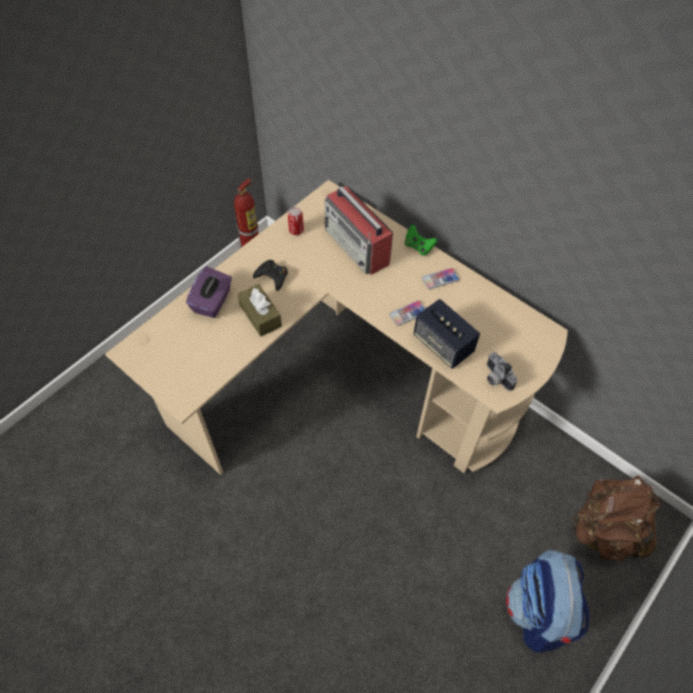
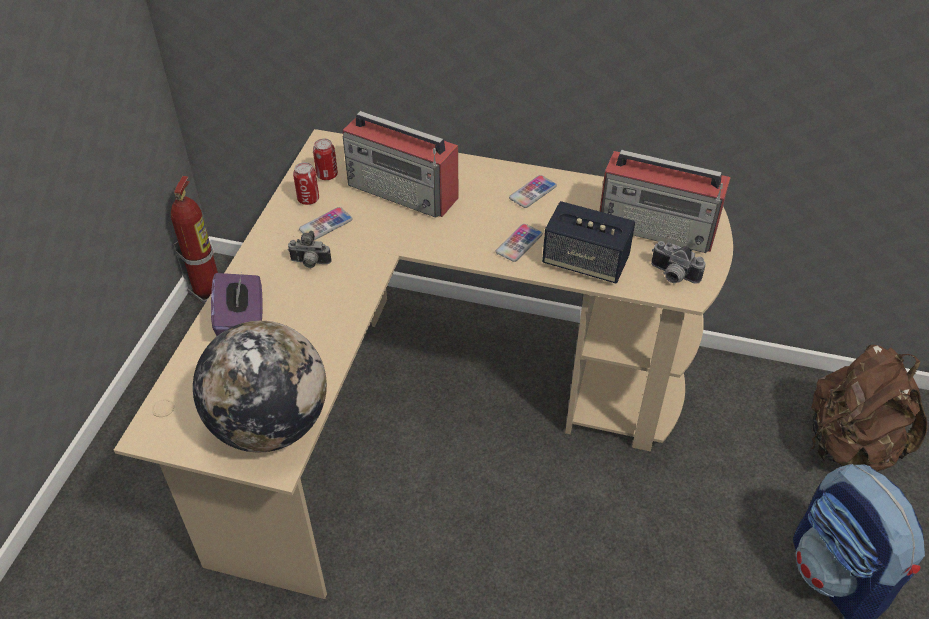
camera: 25 degrees left, 10 degrees down
brown tissue box [238,284,282,337] -> none
black game controller [253,260,288,291] -> camera [288,231,331,268]
green game controller [405,224,437,256] -> none
none -> globe [193,321,327,452]
none -> phone [299,207,353,240]
none -> can [313,139,338,180]
none -> radio [599,150,731,253]

